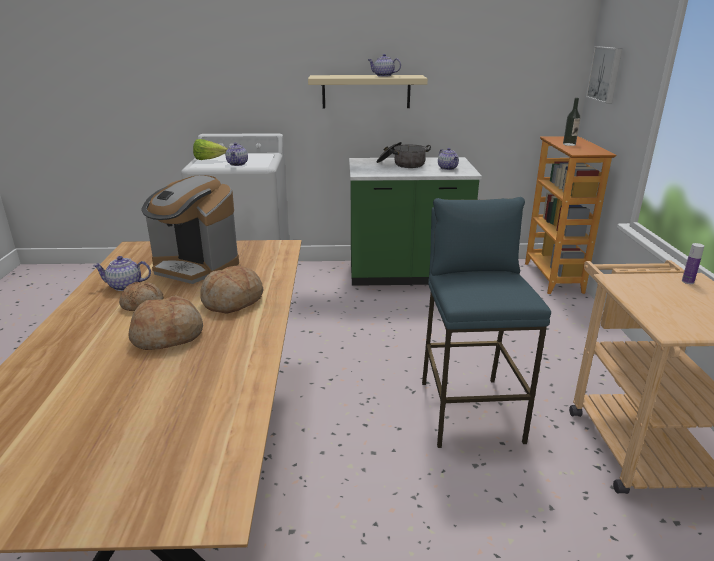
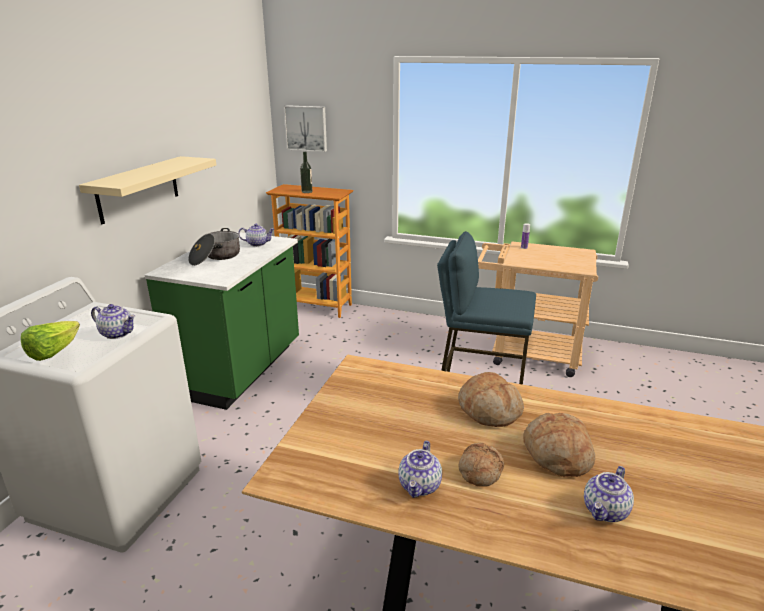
camera: 70 degrees left, 0 degrees up
coffee machine [141,175,239,284] -> none
teapot [368,54,401,77] -> teapot moved to [584,466,634,522]

